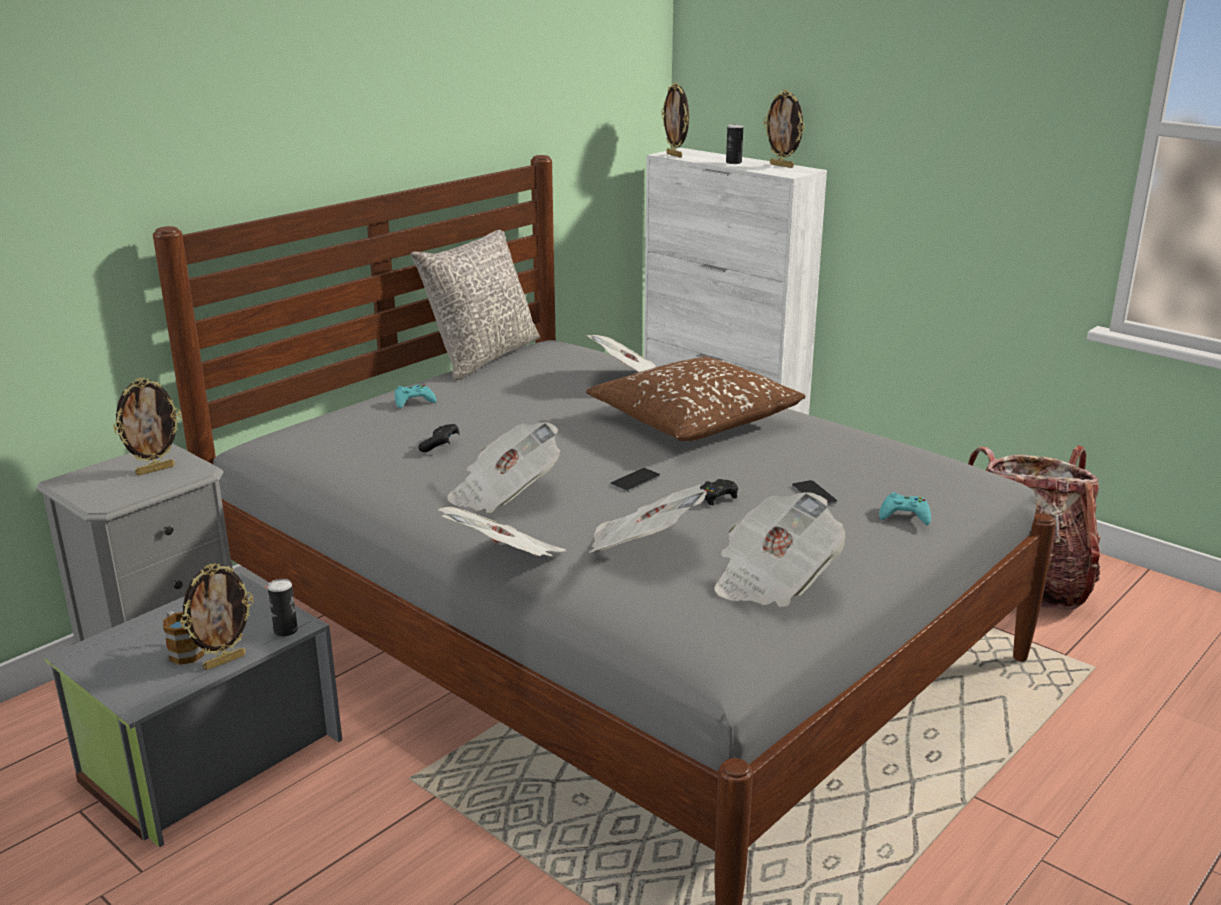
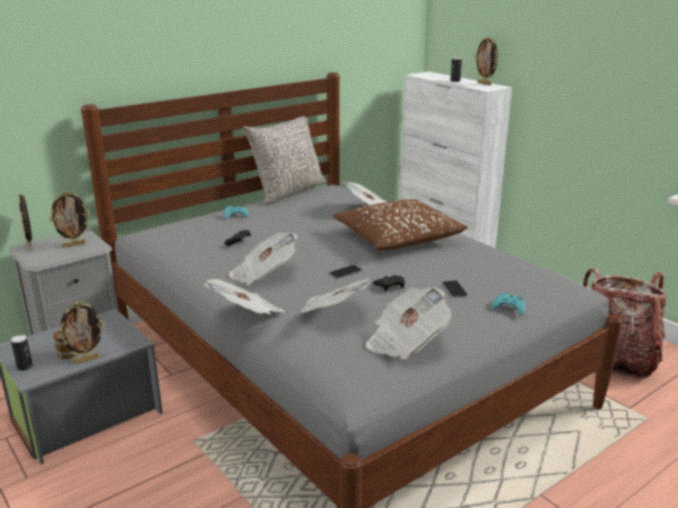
camera: 10 degrees right, 0 degrees up
can [268,579,298,637] -> can moved to [11,334,33,371]
picture frame [661,82,689,158] -> picture frame moved to [18,192,32,252]

